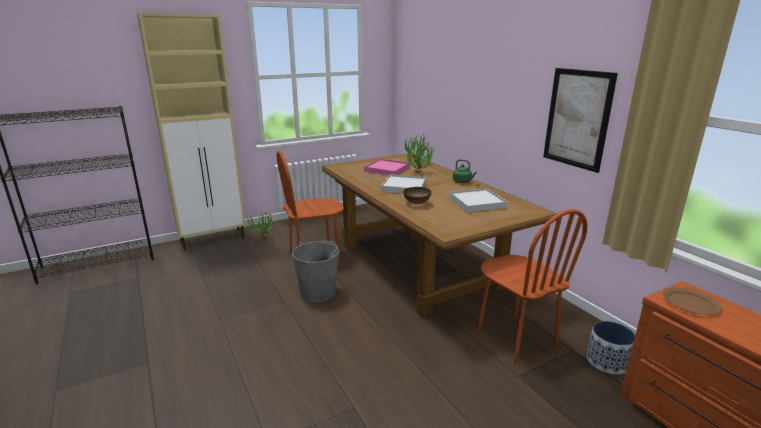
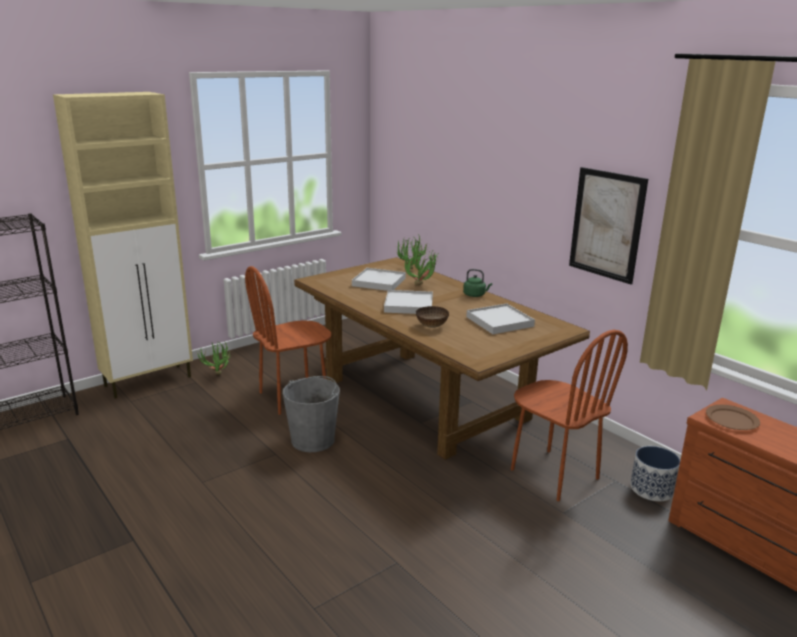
camera: 10 degrees left, 0 degrees up
pink tray [364,159,410,175] -> white tray [352,268,406,291]

